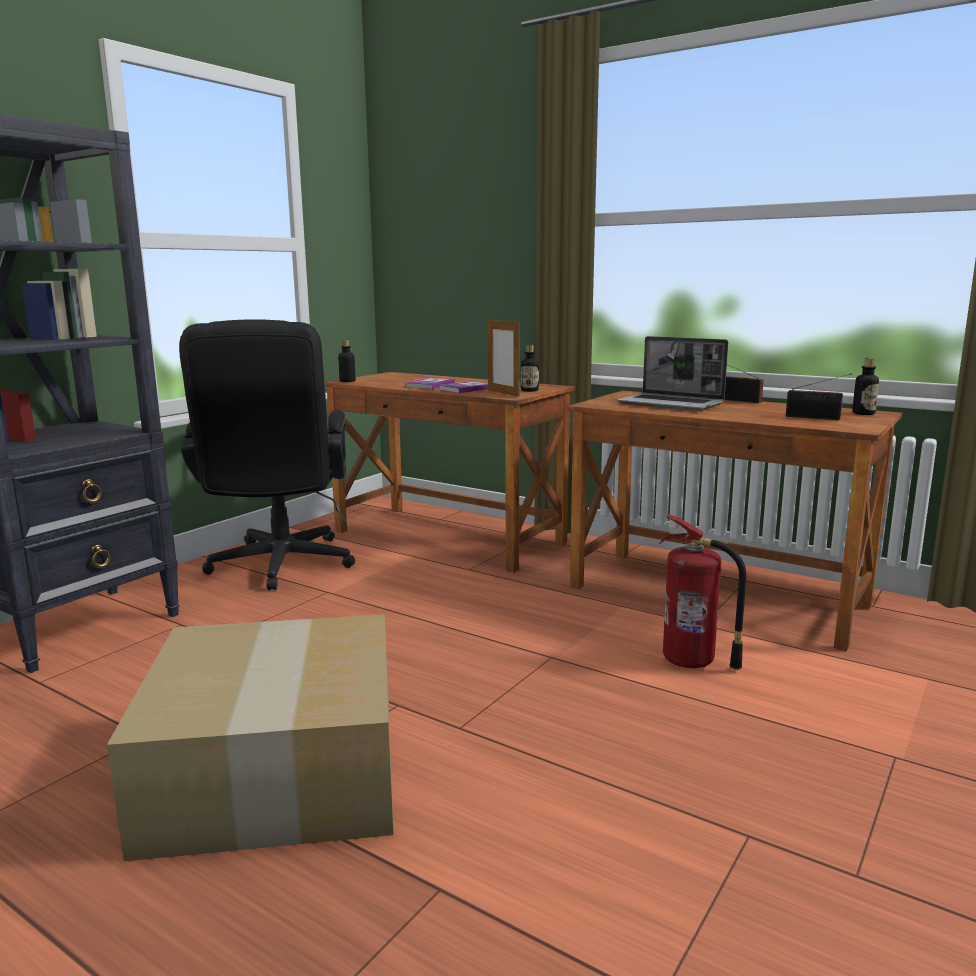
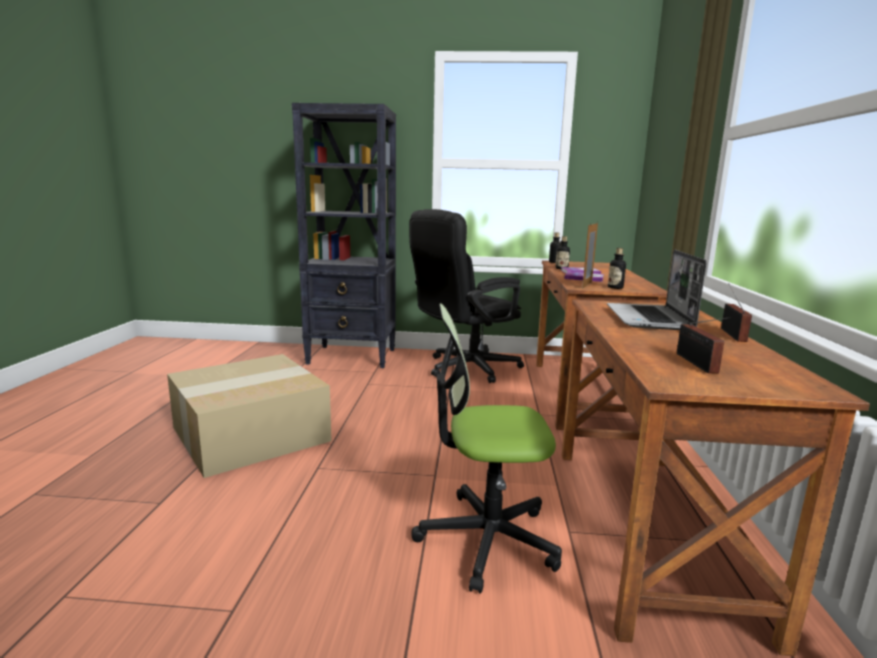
camera: 60 degrees right, 0 degrees up
fire extinguisher [659,514,746,670] -> office chair [412,303,562,594]
bottle [852,358,879,415] -> bottle moved to [555,236,570,269]

